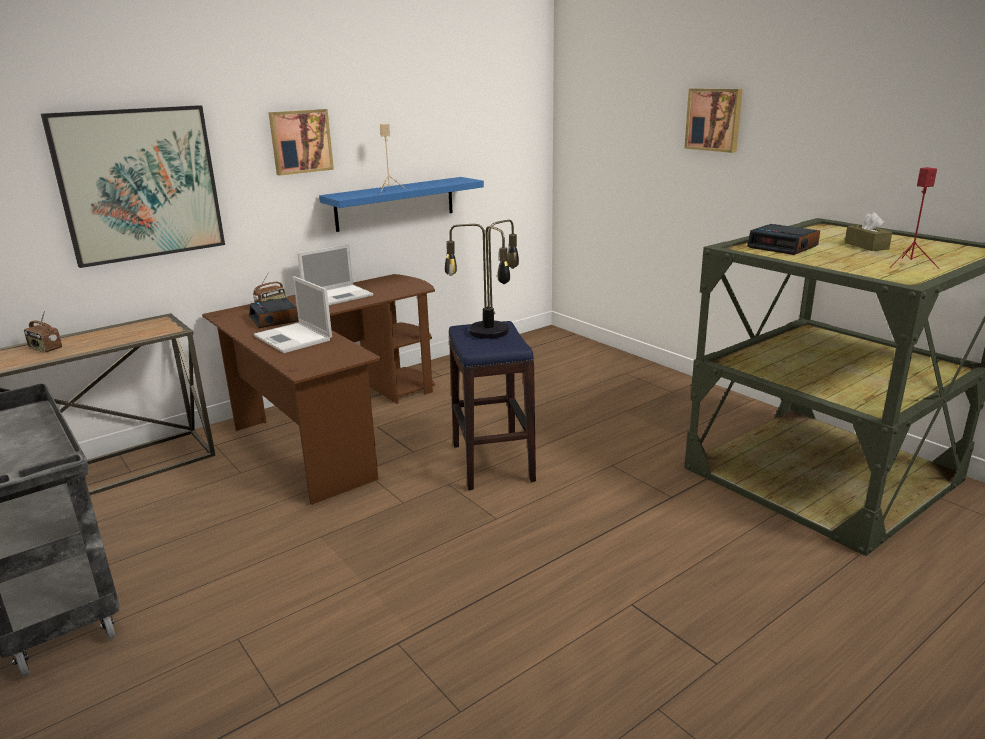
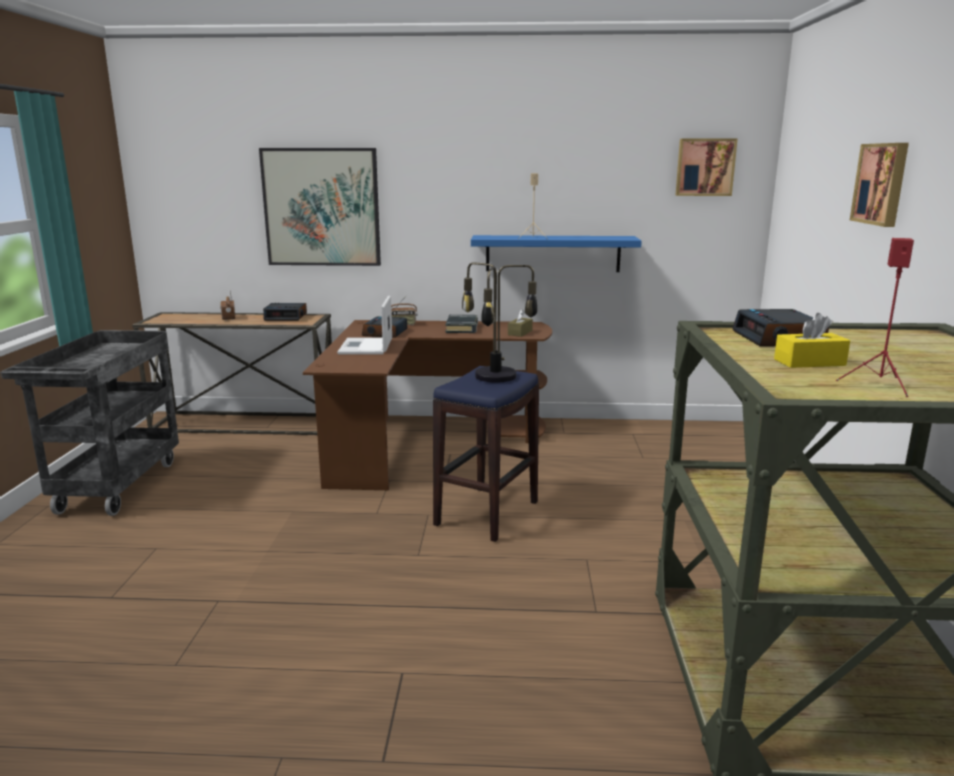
camera: 40 degrees right, 5 degrees down
picture [268,109,334,176] -> picture moved to [675,139,738,196]
laptop [297,244,373,305] -> black book [445,315,478,333]
brown tissue box [845,212,892,251] -> brown tissue box moved to [508,309,533,337]
none -> alarm clock [263,303,307,321]
none -> yellow tissue box [774,313,850,368]

